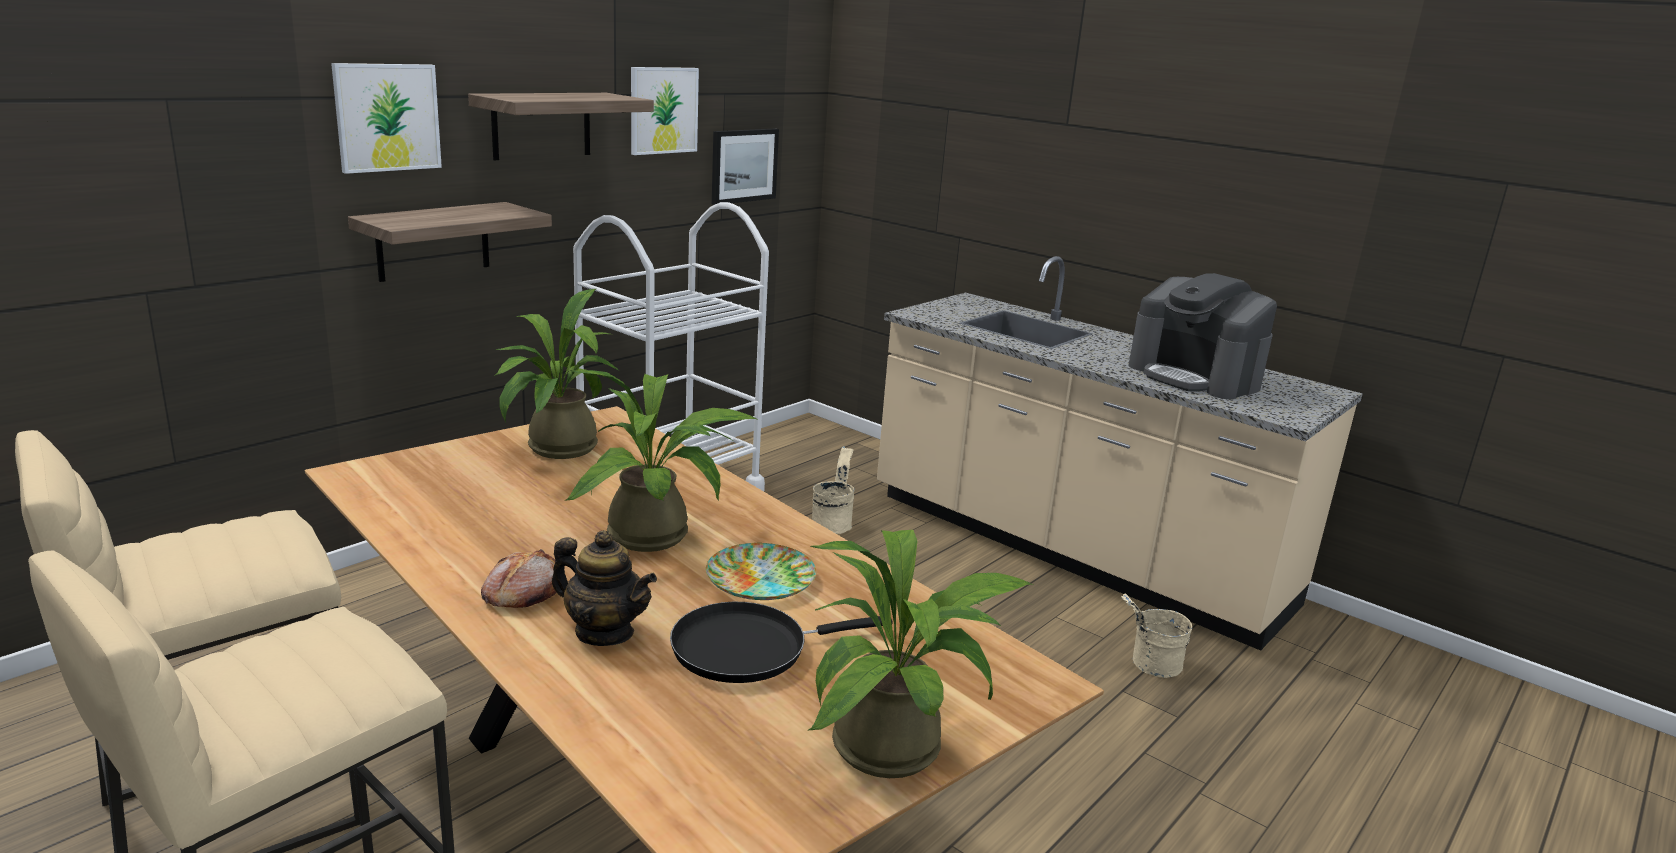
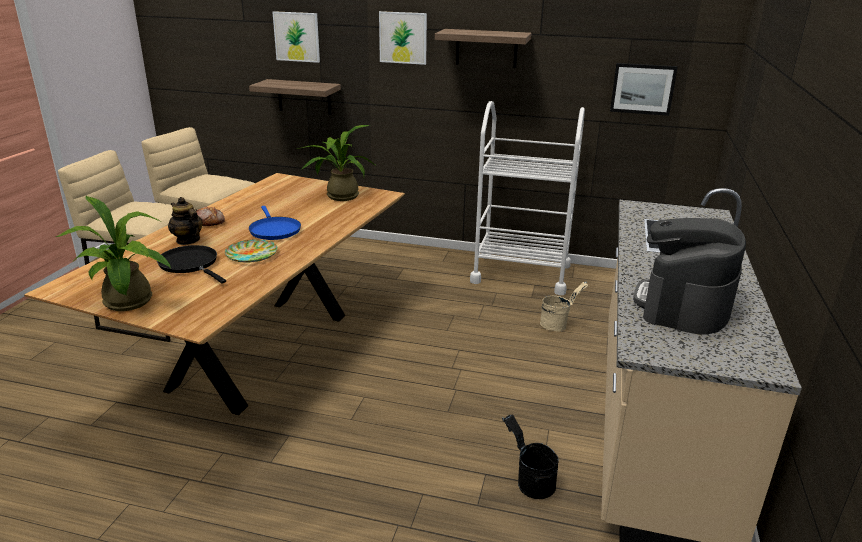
camera: 65 degrees right, 5 degrees up
shelf [348,202,552,282] -> shelf moved to [249,79,341,115]
teapot [552,530,657,646] -> teapot turned 135 degrees clockwise [168,197,203,245]
potted plant [564,370,757,552] -> blue frying pan [249,206,301,240]
picture [631,67,699,155] -> picture moved to [273,11,320,63]
beige bucket [1121,594,1192,678] -> black bucket [502,415,559,499]

